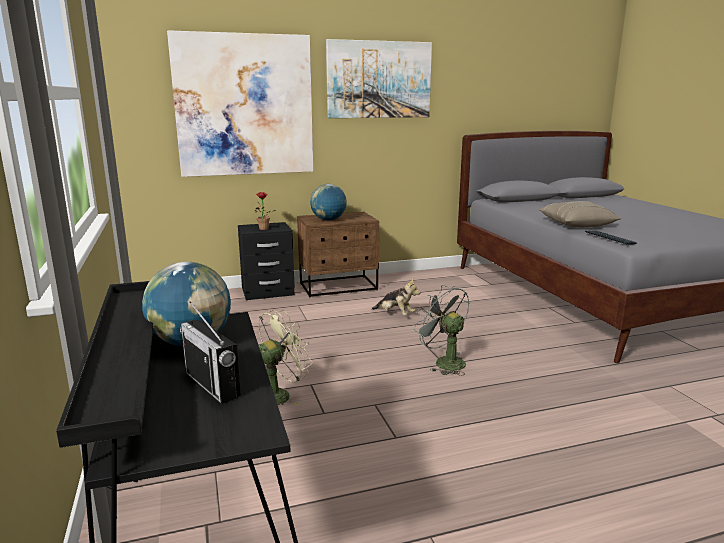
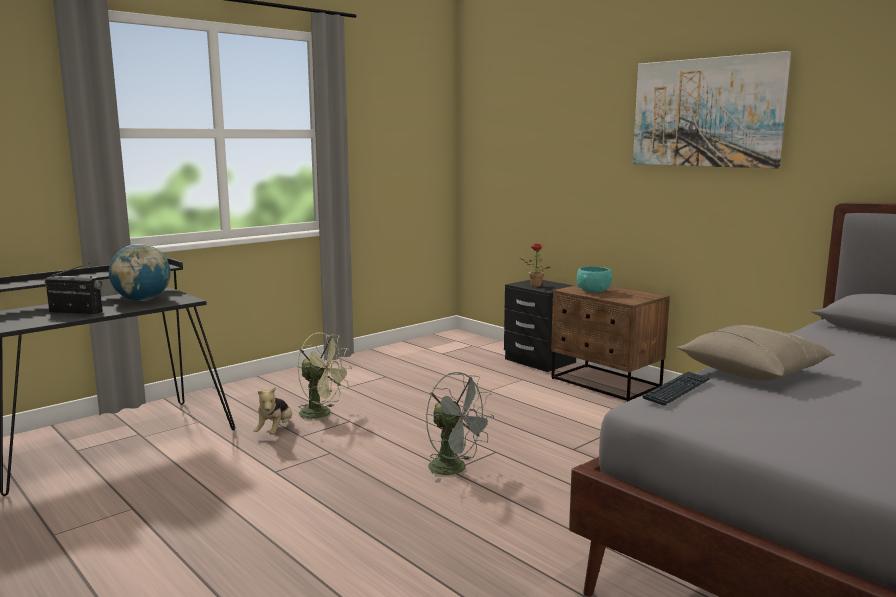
camera: 65 degrees right, 5 degrees down
picture [167,30,314,177] -> none
radio [180,301,241,404] -> radio turned 75 degrees clockwise [45,263,103,315]
globe [310,184,347,221] -> turquoise bowl [577,266,612,293]
plush toy [372,278,420,315] -> plush toy moved to [253,387,292,435]
grey fan [414,285,469,376] -> grey fan turned 105 degrees clockwise [426,372,494,483]

